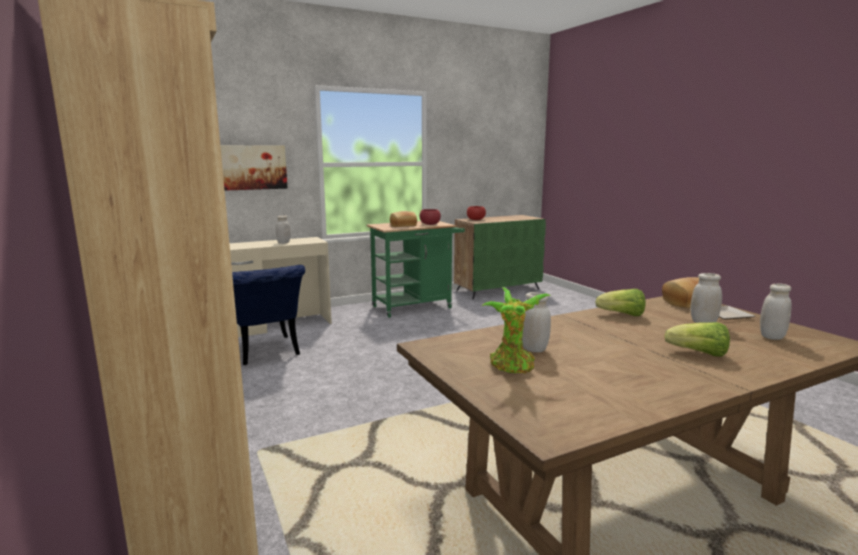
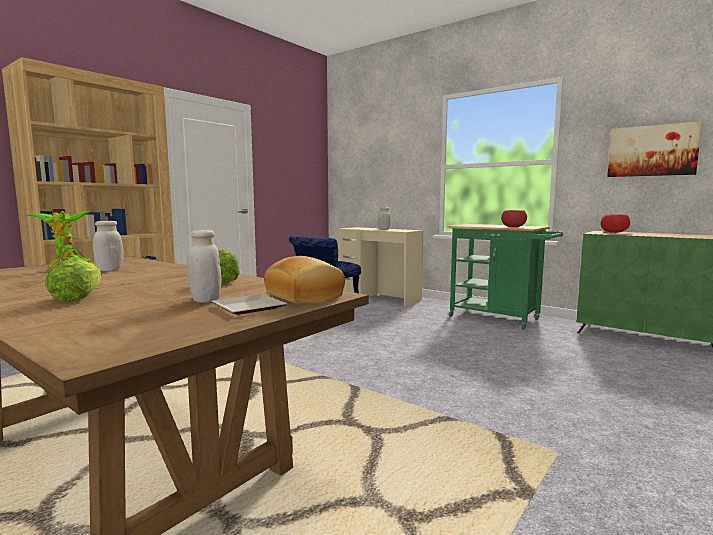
camera: 65 degrees right, 5 degrees down
picture [220,145,288,191] -> picture moved to [607,121,702,177]
bread [390,211,417,227] -> none
white jar [760,283,792,340] -> none

